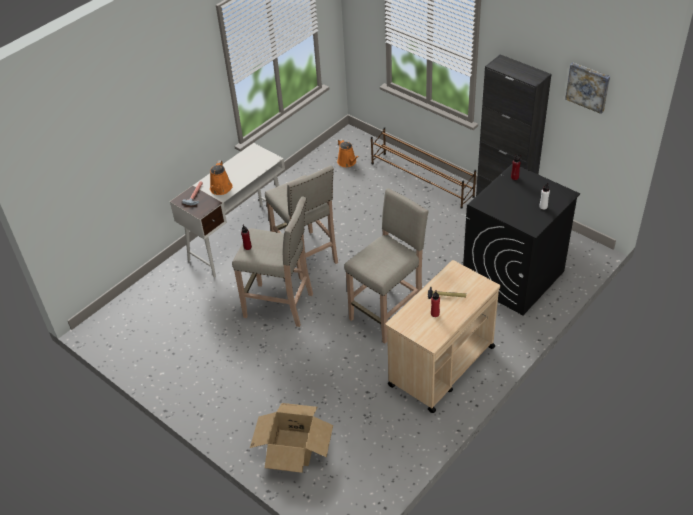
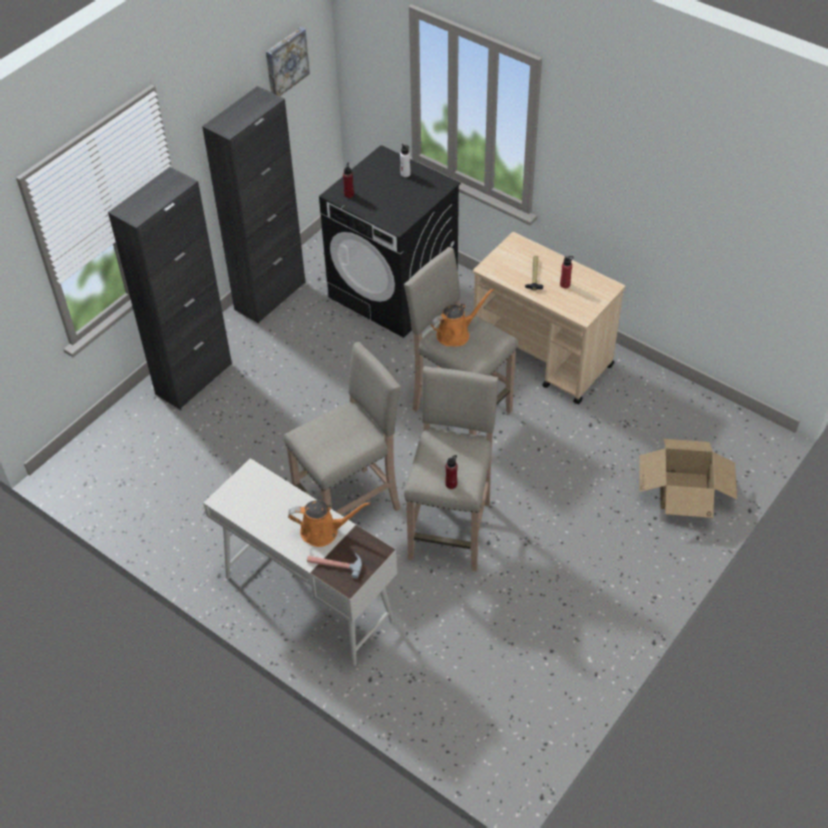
camera: 95 degrees left, 5 degrees up
orange watering can [337,139,359,167] -> orange watering can moved to [431,288,494,347]
brown shoe rack [371,127,476,209] -> black cabinet [108,167,232,409]

